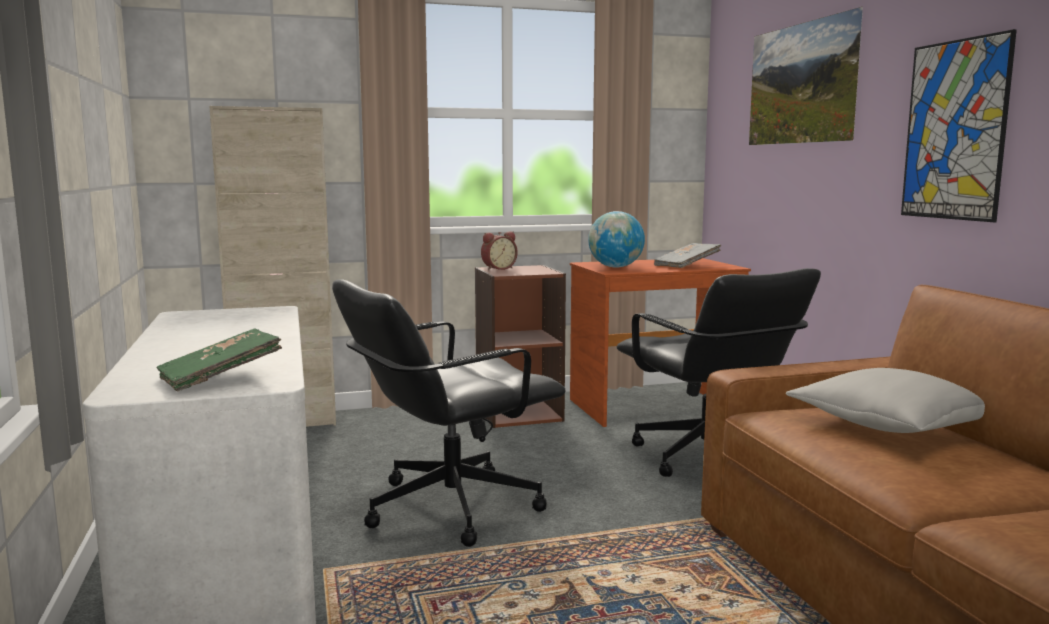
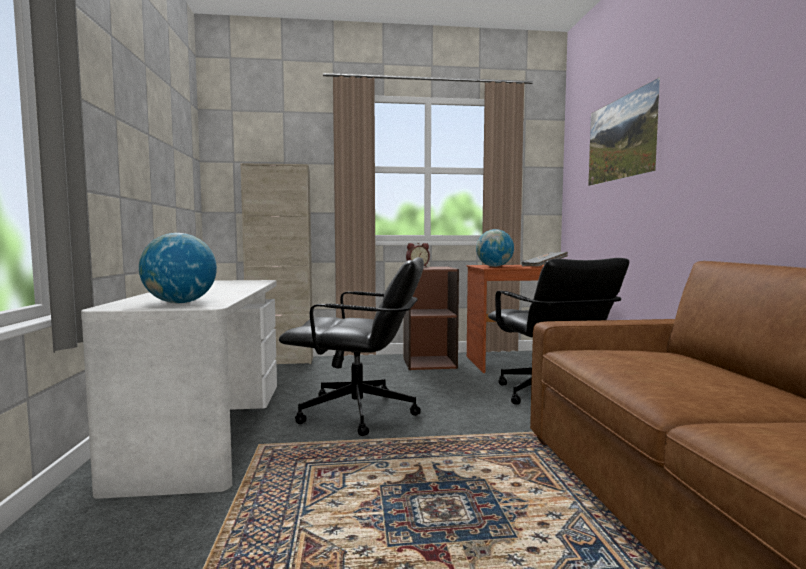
camera: 10 degrees right, 5 degrees down
green book [157,328,282,391] -> globe [139,233,217,303]
black office chair [332,279,566,547] -> black office chair turned 150 degrees counterclockwise [279,257,424,436]
grey pillow [786,368,985,433] -> none
picture [901,29,1017,222] -> none

